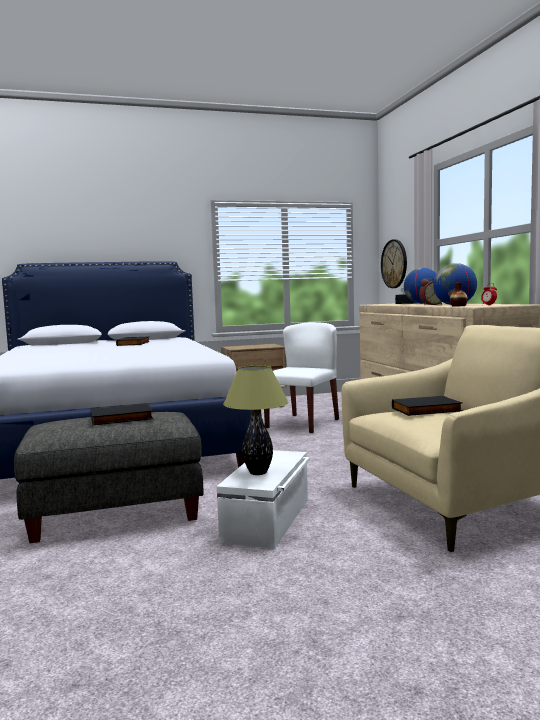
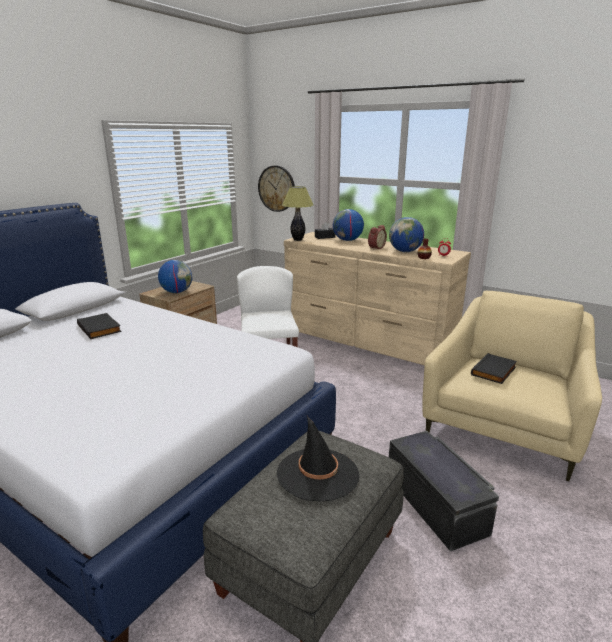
camera: 40 degrees left, 15 degrees up
black book [91,403,154,425] -> black hat [277,416,360,502]
white storage box [217,450,310,549] -> black storage box [389,431,499,552]
table lamp [223,366,288,475] -> table lamp moved to [282,186,314,241]
none -> globe [158,260,192,293]

